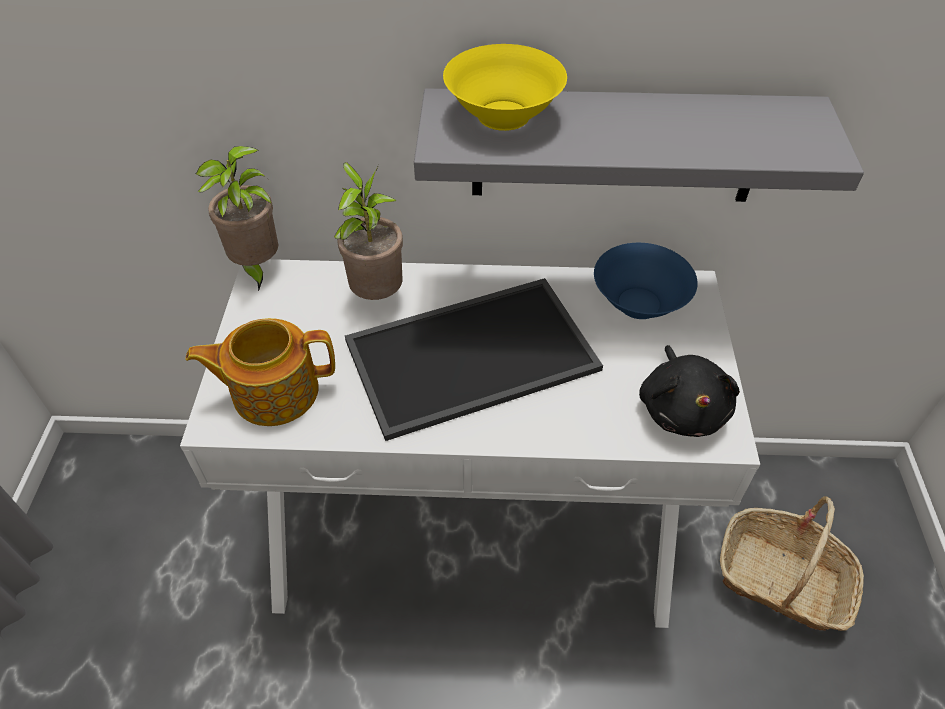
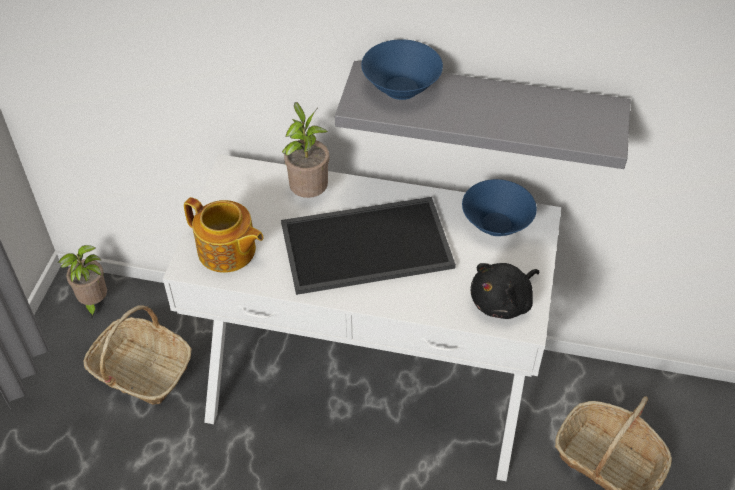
camera: 10 degrees right, 0 degrees up
teapot [185,318,335,426] -> teapot turned 150 degrees counterclockwise [184,197,264,273]
potted plant [196,146,278,291] -> potted plant moved to [58,245,107,319]
yellow bowl [443,44,567,131] -> blue bowl [361,39,443,100]
black plush toy [639,345,740,437] -> black plush toy turned 45 degrees clockwise [471,263,540,319]
none -> basket [84,305,192,404]

